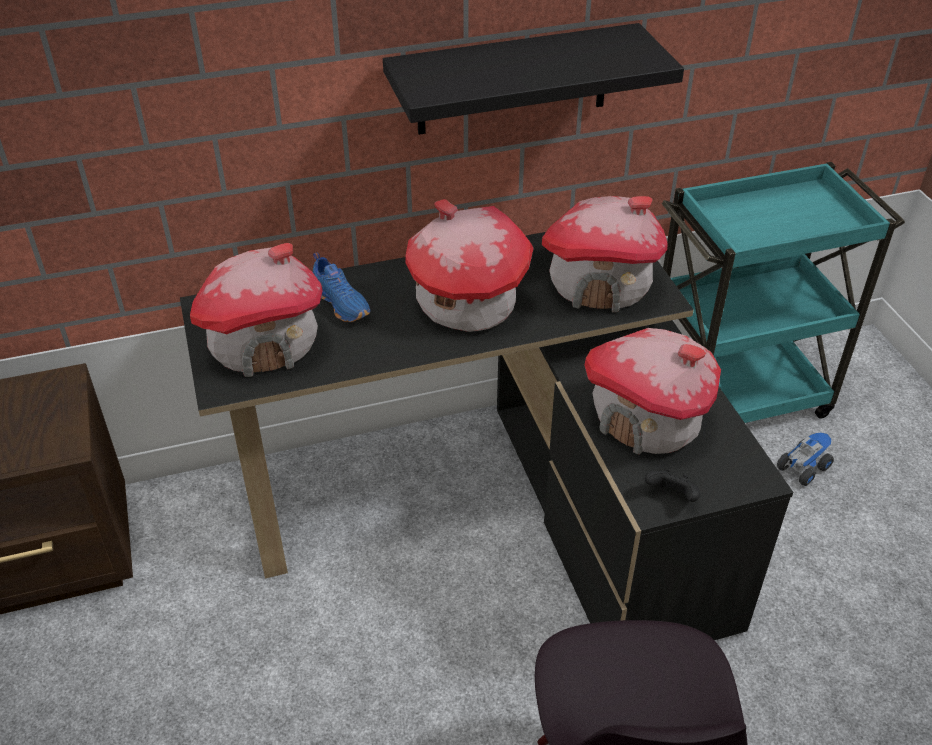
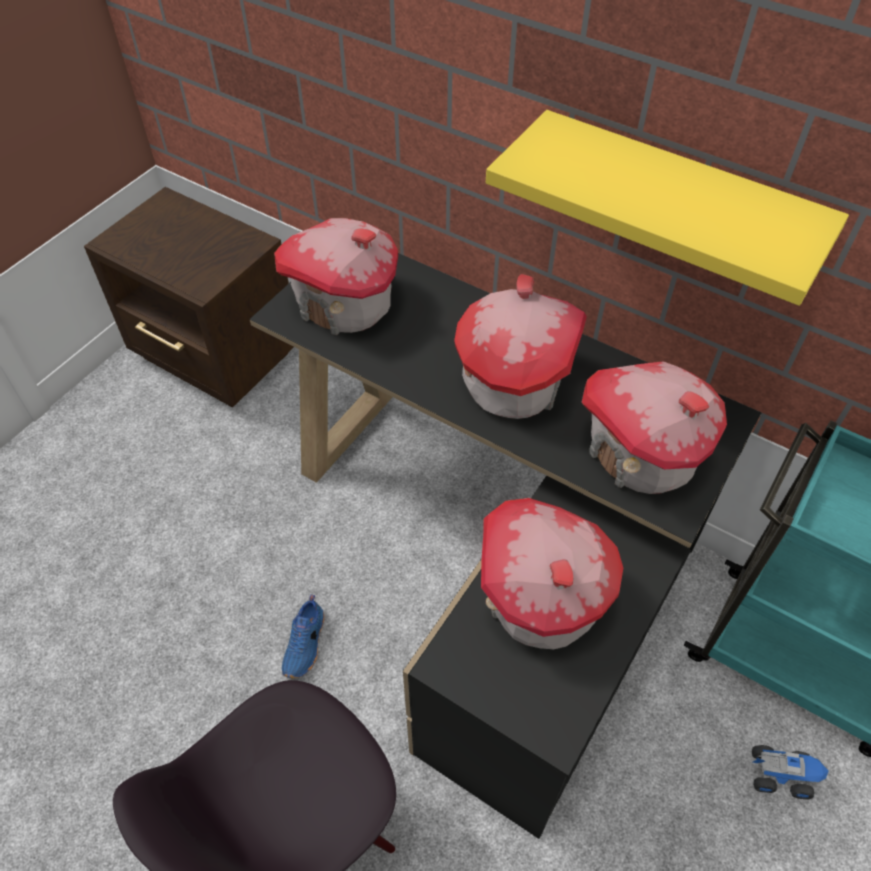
camera: 50 degrees right, 10 degrees up
blue shoe [313,252,371,322] -> blue shoe moved to [282,594,325,678]
black shelf [383,23,684,135] -> yellow shelf [486,110,849,306]
black game controller [645,468,700,502] -> none

